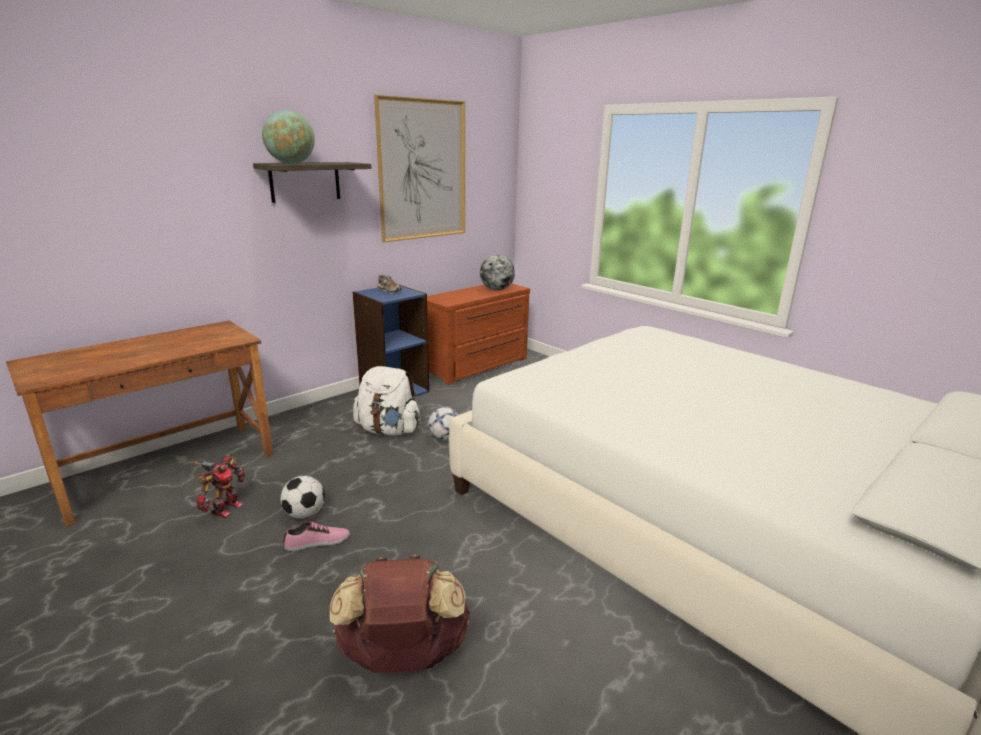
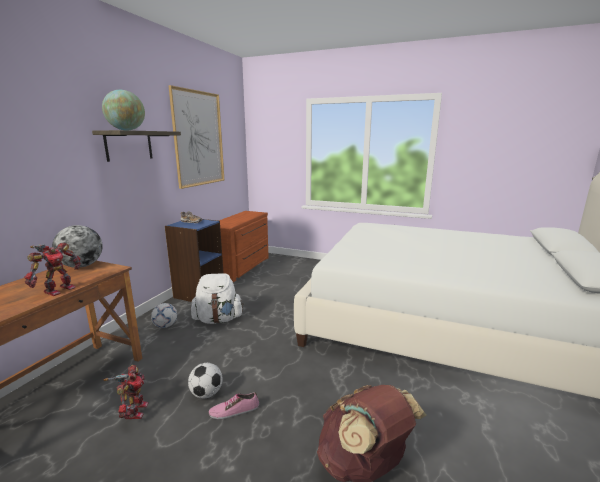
camera: 25 degrees left, 5 degrees down
shoe [283,521,350,551] -> shoe turned 150 degrees counterclockwise [209,392,259,419]
football [428,407,459,441] -> football moved to [151,303,177,328]
globe [480,255,515,291] -> globe moved to [52,225,103,268]
none -> toy robot [24,243,81,296]

